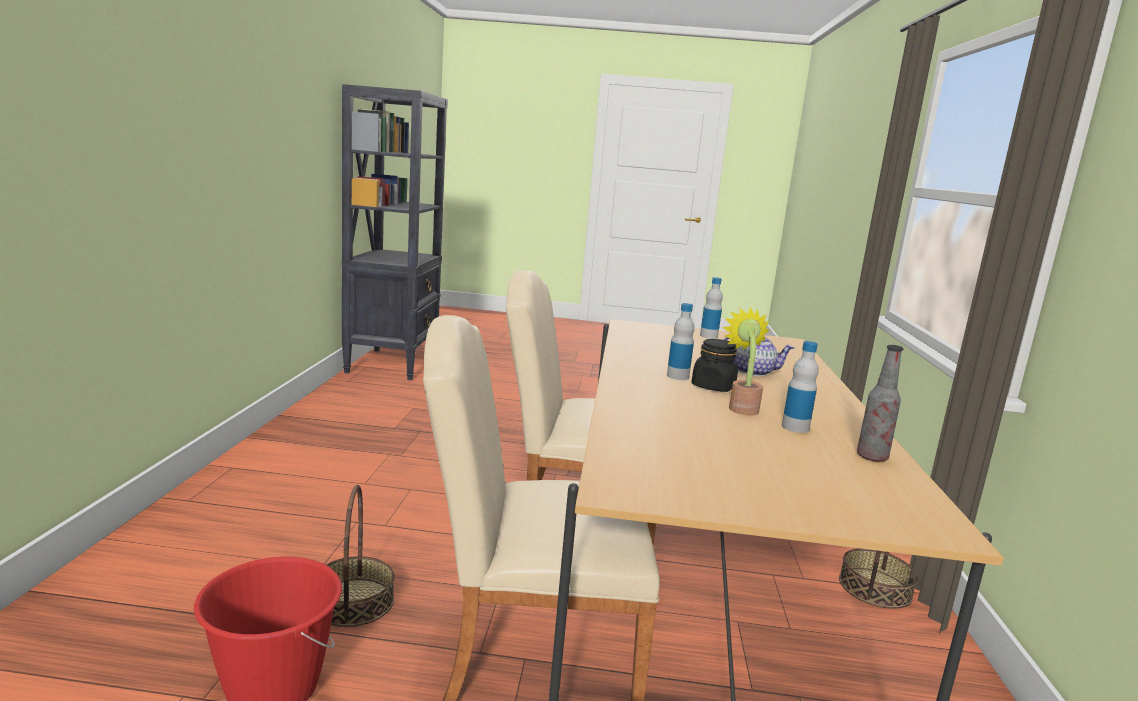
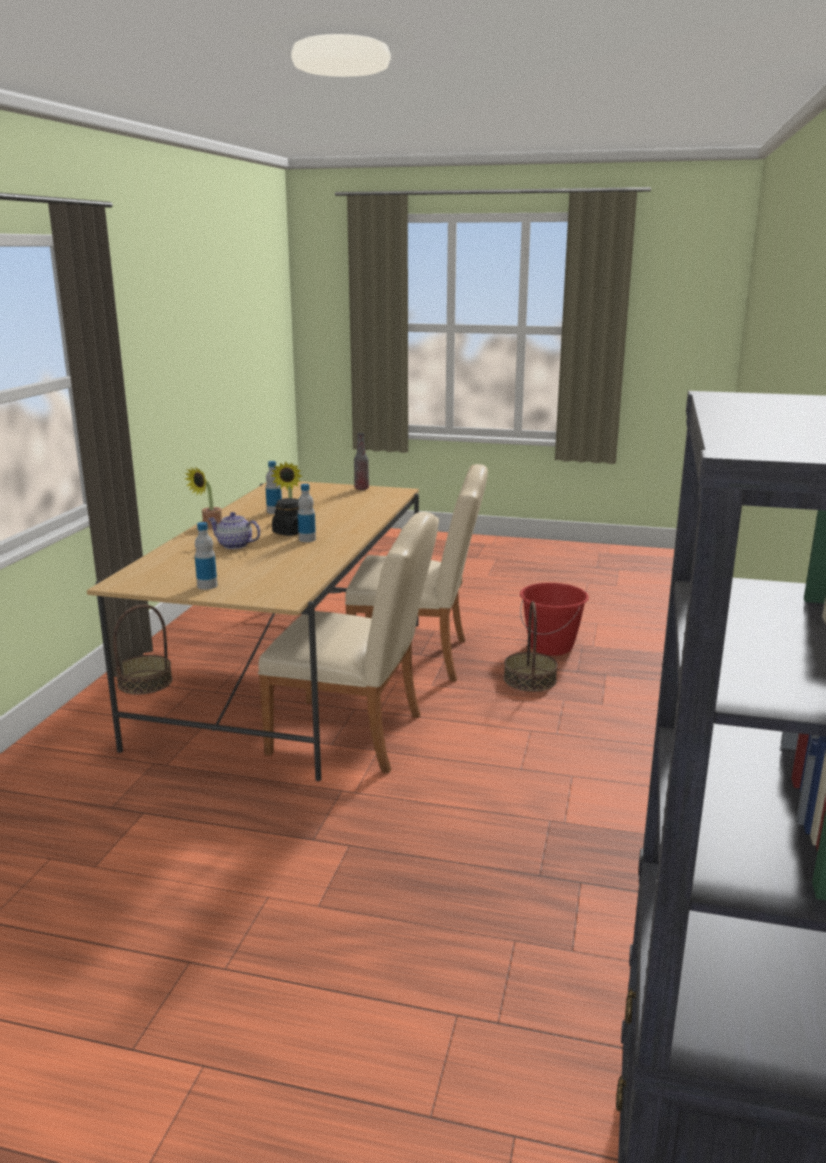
camera: 170 degrees left, 5 degrees up
bottle [857,345,904,462] -> bottle moved to [354,433,369,490]
none -> potted plant [185,466,222,529]

